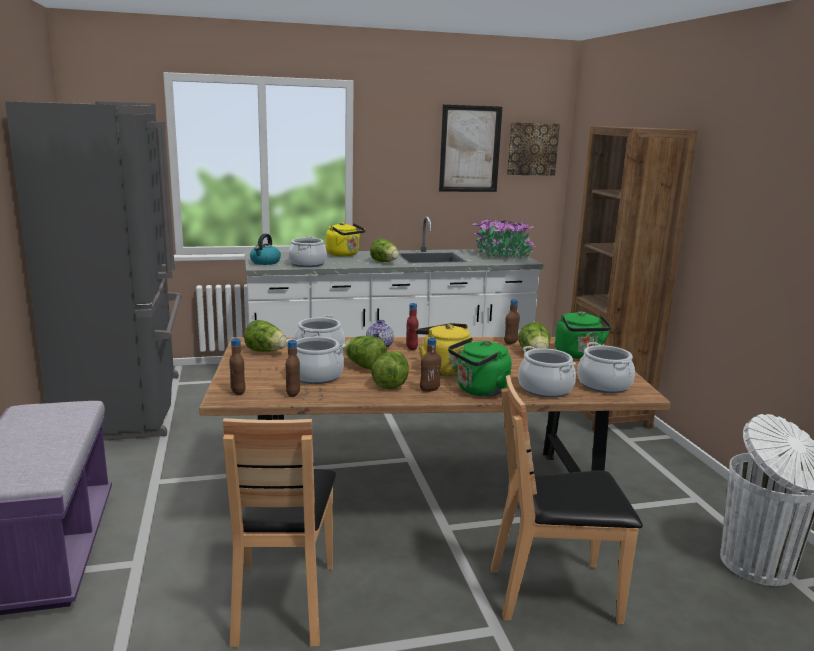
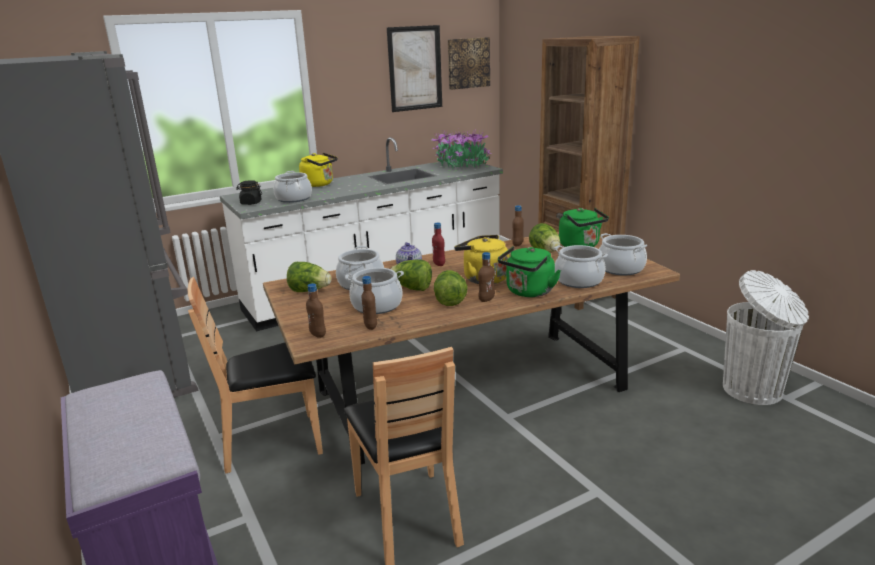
camera: 15 degrees left, 5 degrees up
kettle [250,234,281,265] -> black jar [236,180,262,205]
lettuce [370,238,399,262] -> none
brown chair [491,375,643,624] -> brown chair moved to [187,277,323,473]

